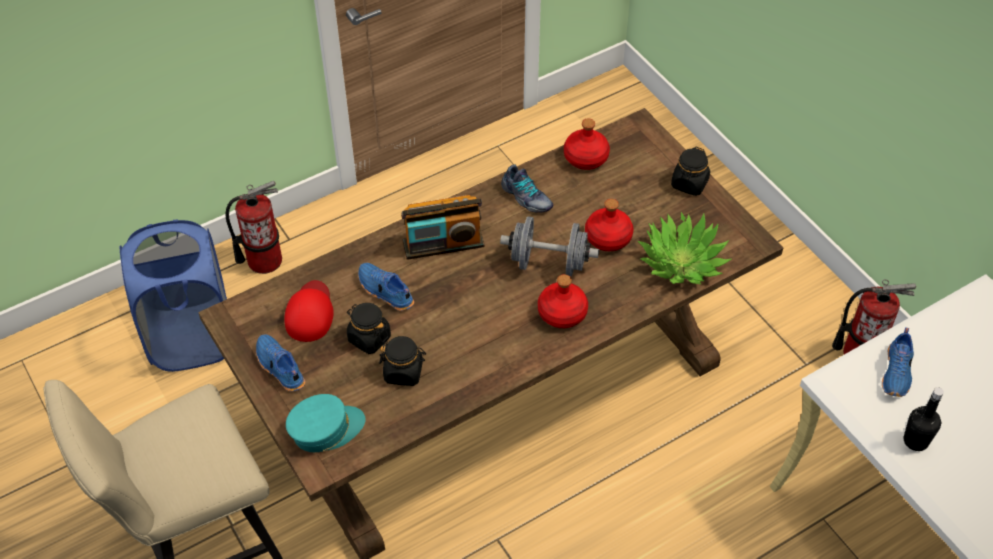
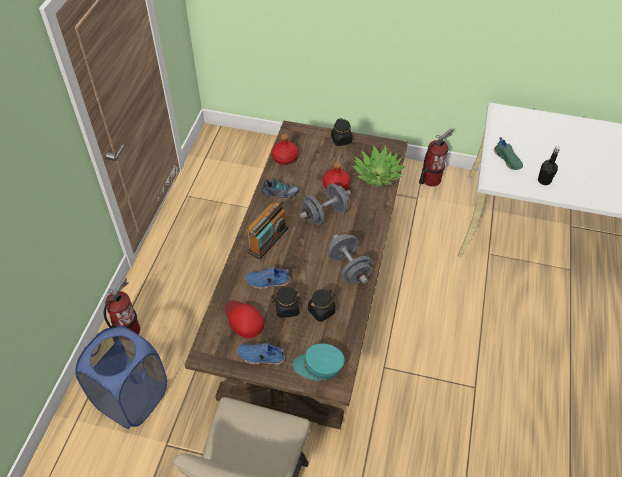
camera: 45 degrees left, 0 degrees up
turquoise cap [286,394,365,452] -> turquoise cap turned 105 degrees counterclockwise [293,343,345,381]
red bottle [538,274,588,328] -> none
blue shoe [882,327,914,397] -> green shoe [494,137,523,170]
none -> grey dumbbell [327,234,373,284]

